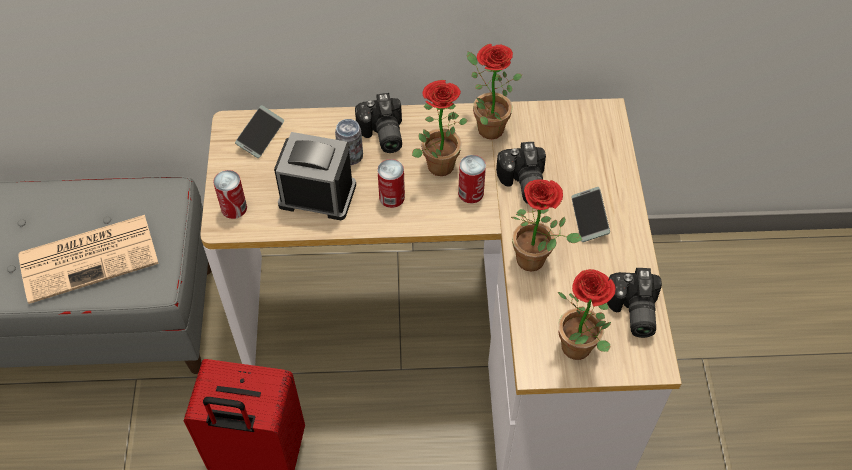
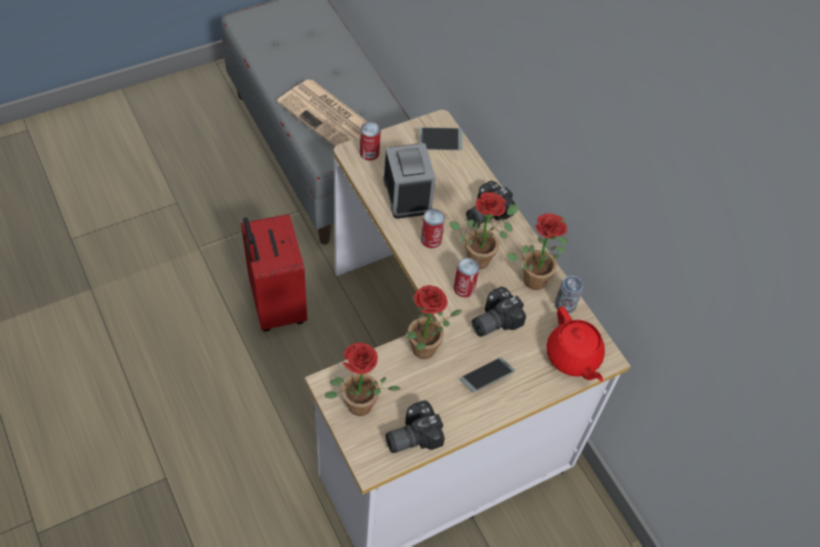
camera: 60 degrees right, 0 degrees up
can [335,119,363,165] -> can moved to [555,276,583,314]
none -> red teapot [546,306,605,381]

